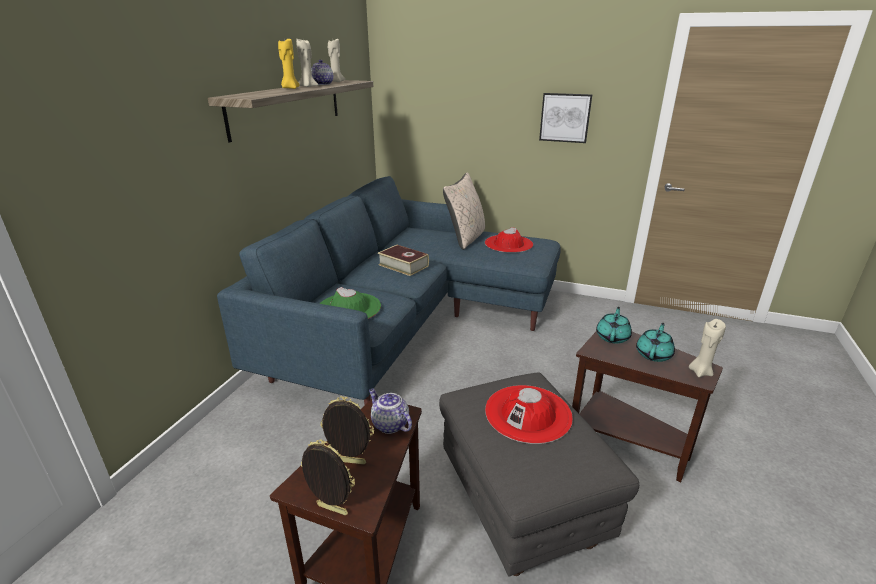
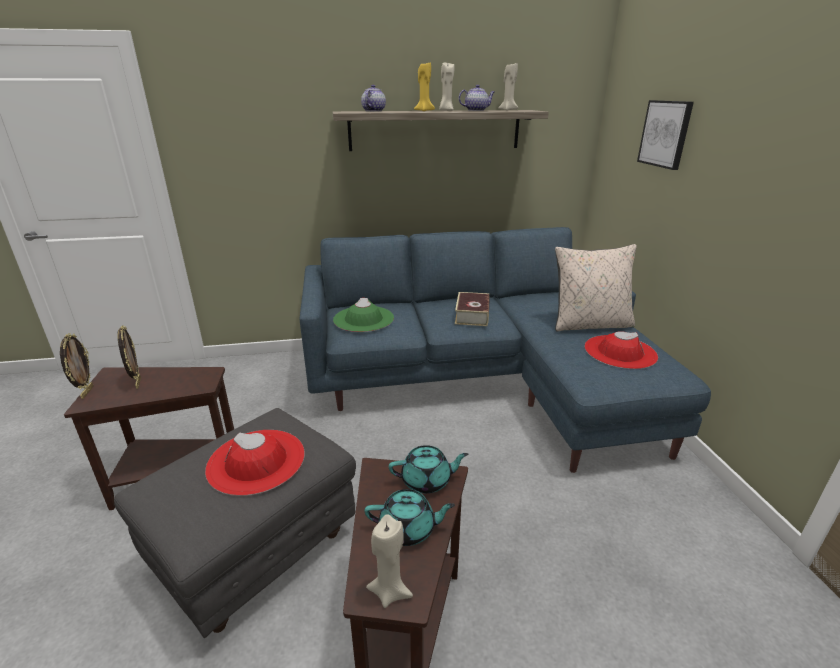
camera: 60 degrees right, 0 degrees up
teapot [369,389,412,434] -> teapot moved to [361,85,386,112]
picture [539,93,592,143] -> picture moved to [637,100,694,170]

